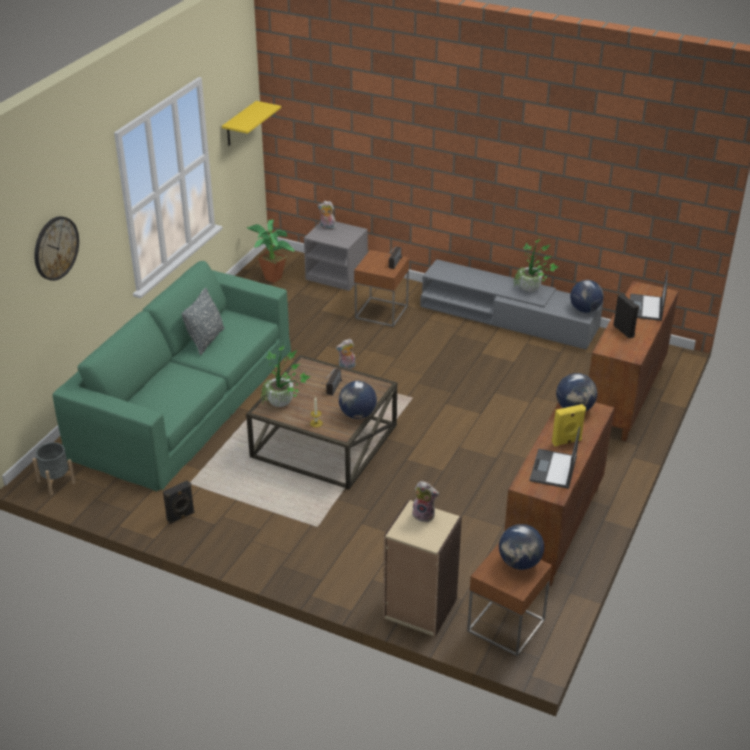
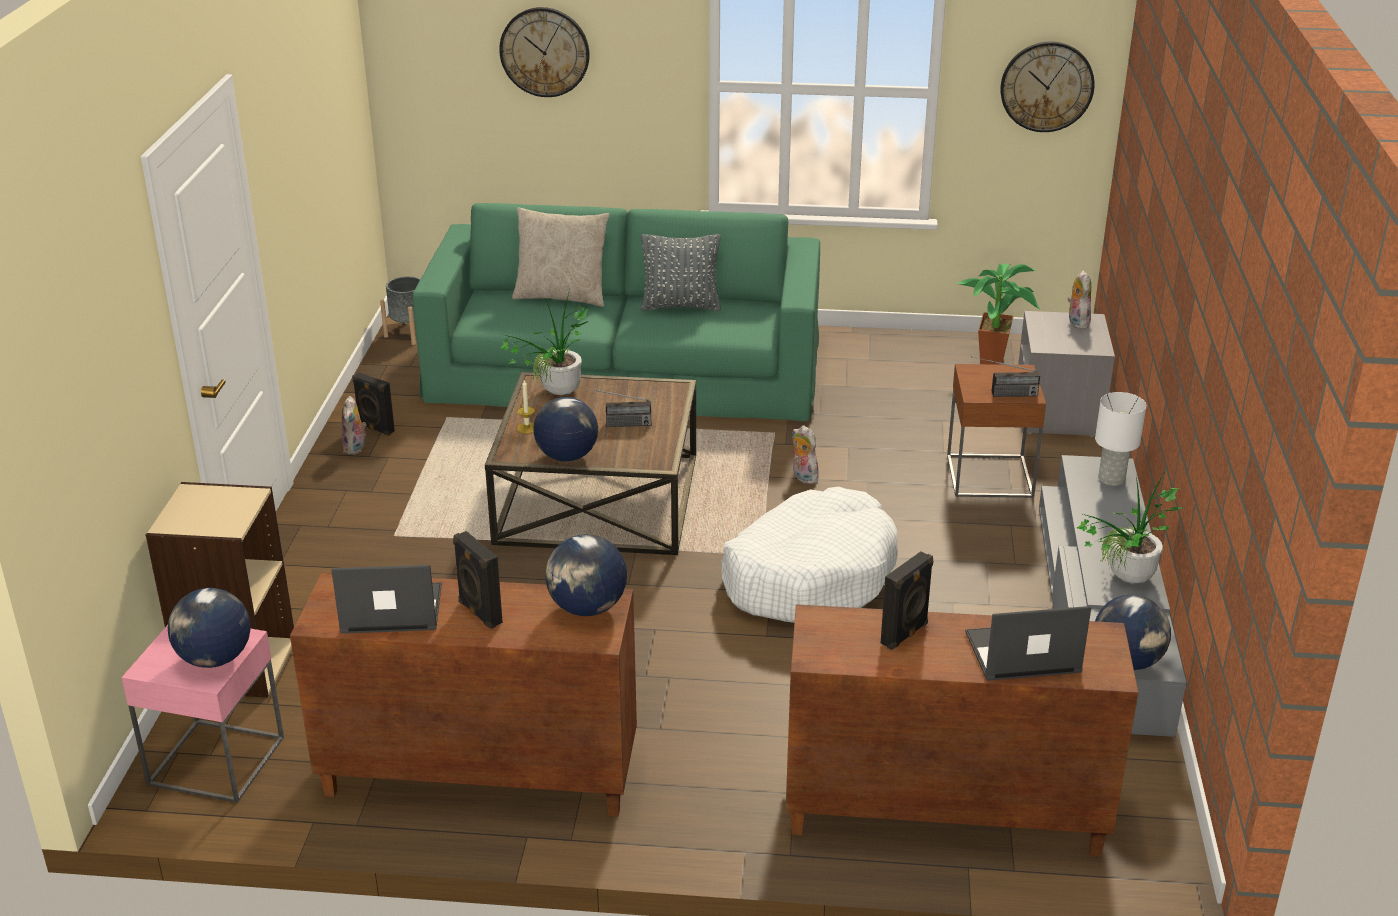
camera: 70 degrees right, 5 degrees down
yellow shelf [222,101,281,146] -> wall clock [1000,41,1095,132]
plush toy [412,481,439,522] -> plush toy moved to [342,396,366,455]
brown side table [467,543,552,656] -> pink side table [121,625,284,803]
yellow speaker [552,404,586,447] -> black speaker [453,531,503,629]
none -> beige pillow [512,207,609,307]
none -> white dog bed [722,487,898,623]
none -> white table lamp [1095,392,1146,486]

